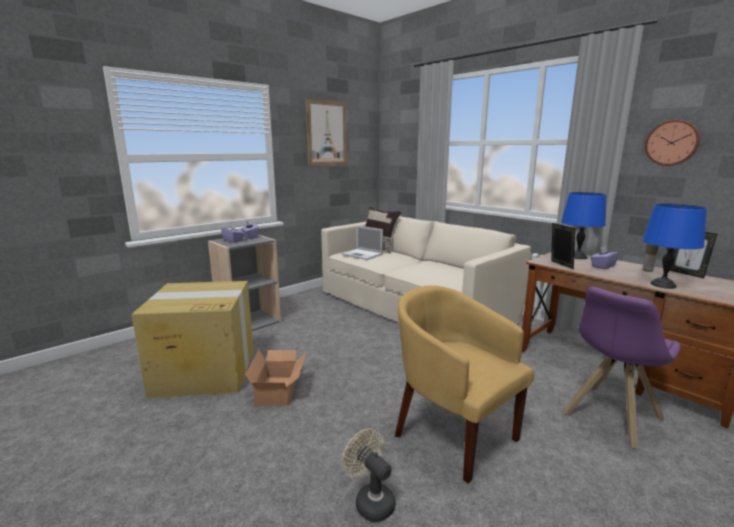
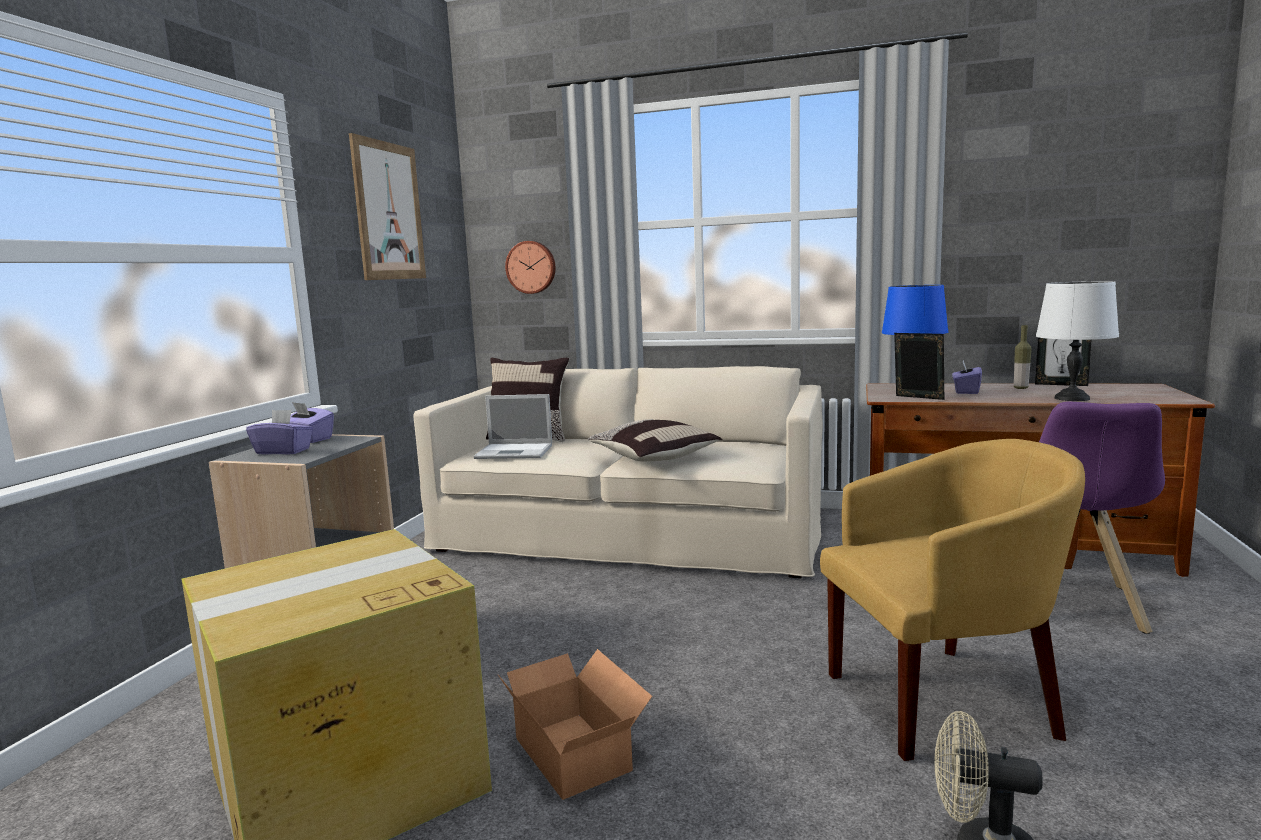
camera: 30 degrees left, 5 degrees down
yellow armchair [395,285,534,483] -> yellow armchair turned 150 degrees clockwise [820,439,1085,761]
blue table lamp [642,203,707,289] -> white table lamp [1036,281,1119,401]
wall clock [645,120,700,166] -> wall clock moved to [505,241,555,294]
none -> pillow [588,419,723,462]

